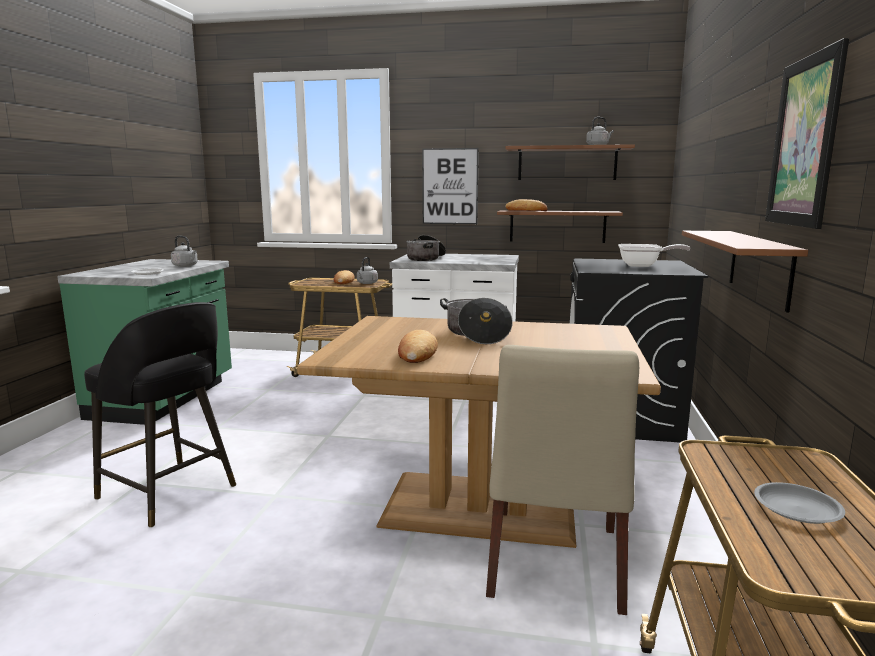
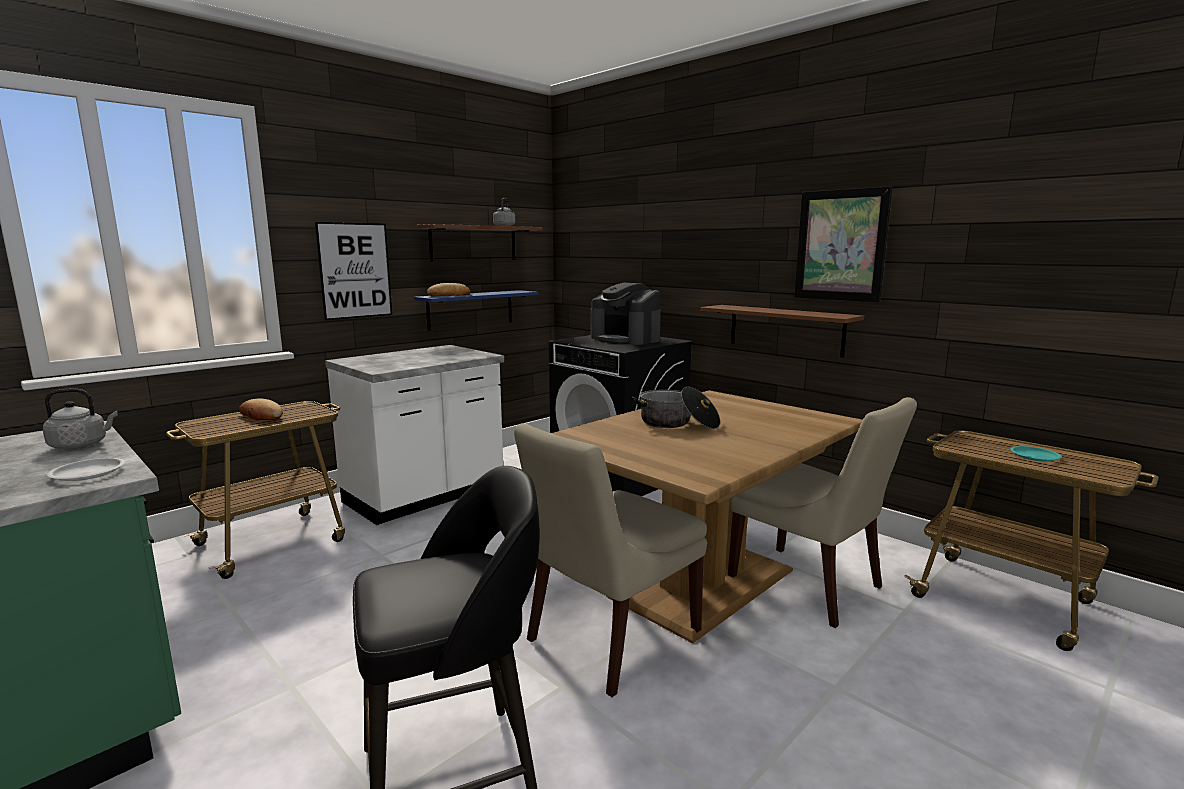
camera: 55 degrees left, 0 degrees up
grey kettle [357,257,378,284] -> none
bread [398,330,438,363] -> none
cooking pot [406,235,446,261] -> none
brown shelf [497,210,623,243] -> blue shelf [414,290,538,331]
frying pan [618,244,691,267] -> coffee machine [591,283,661,345]
grey plate [754,482,845,524] -> turquoise plate [1011,446,1062,462]
none -> beige chair [514,423,707,697]

